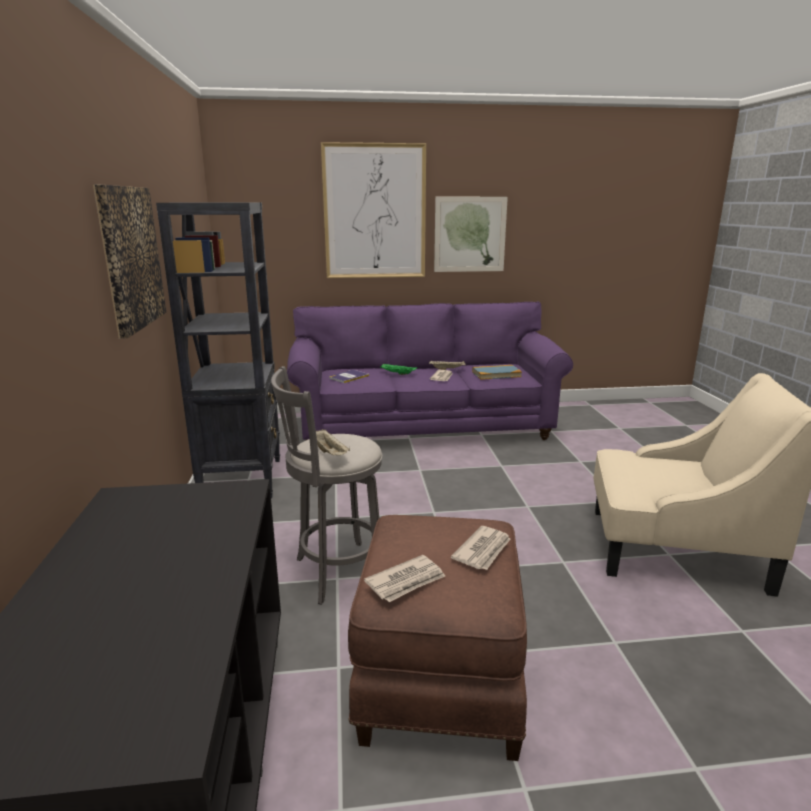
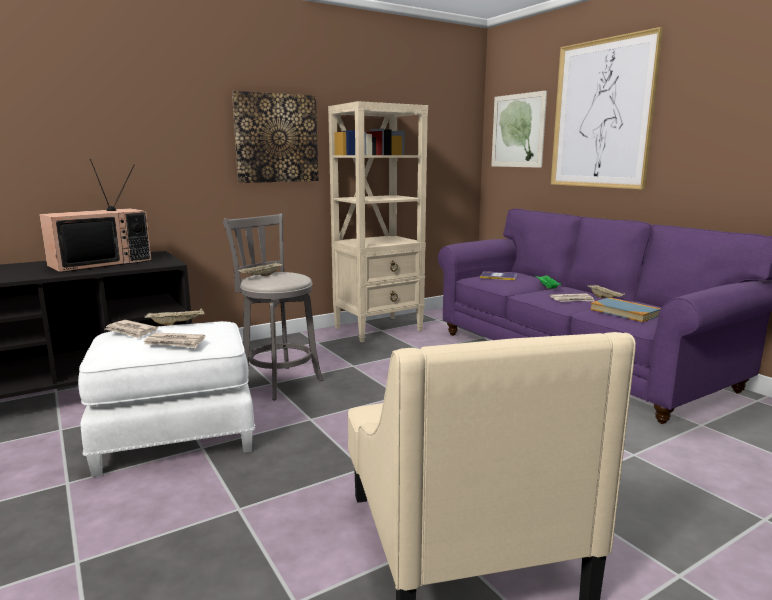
camera: 65 degrees right, 5 degrees down
black bookcase [156,203,280,499] -> beige bookcase [328,101,428,343]
brown ottoman [348,515,527,761] -> white ottoman [78,321,255,477]
picture [434,197,508,272] -> picture moved to [491,90,547,168]
none -> television [39,159,152,273]
none -> beige tray [145,308,204,325]

